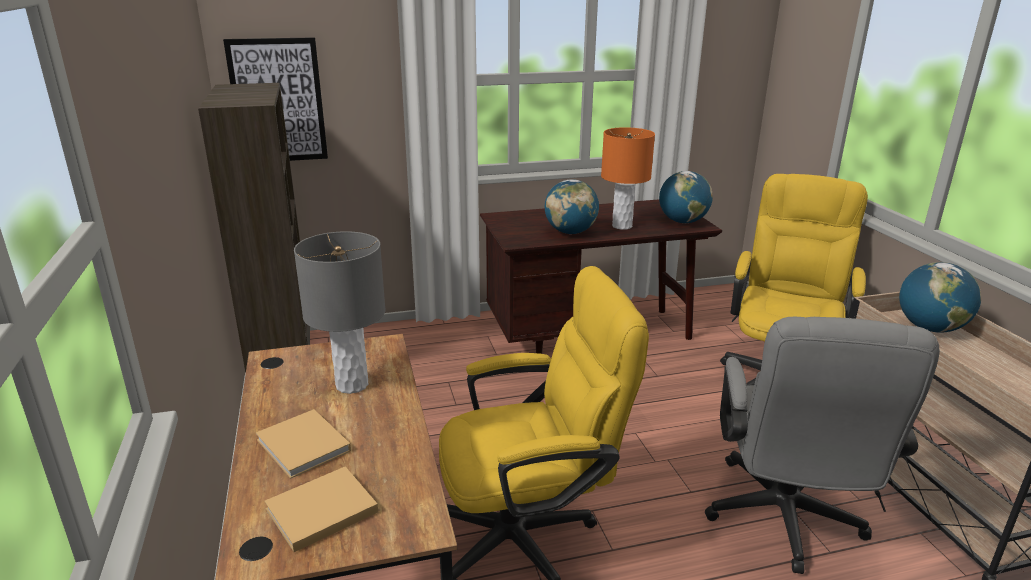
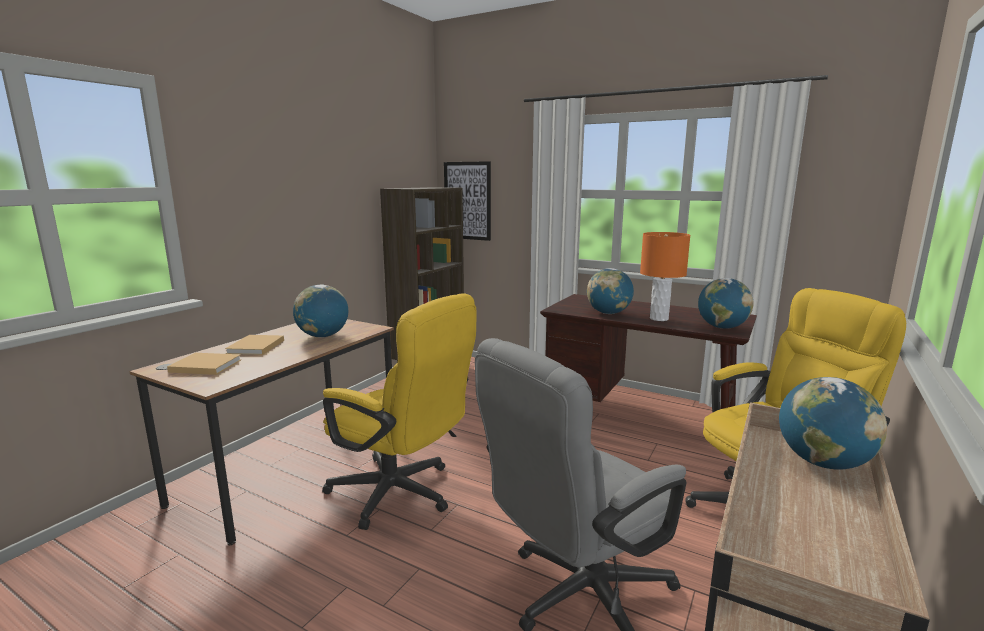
camera: 45 degrees right, 10 degrees down
grey table lamp [294,231,386,394] -> globe [293,284,348,338]

